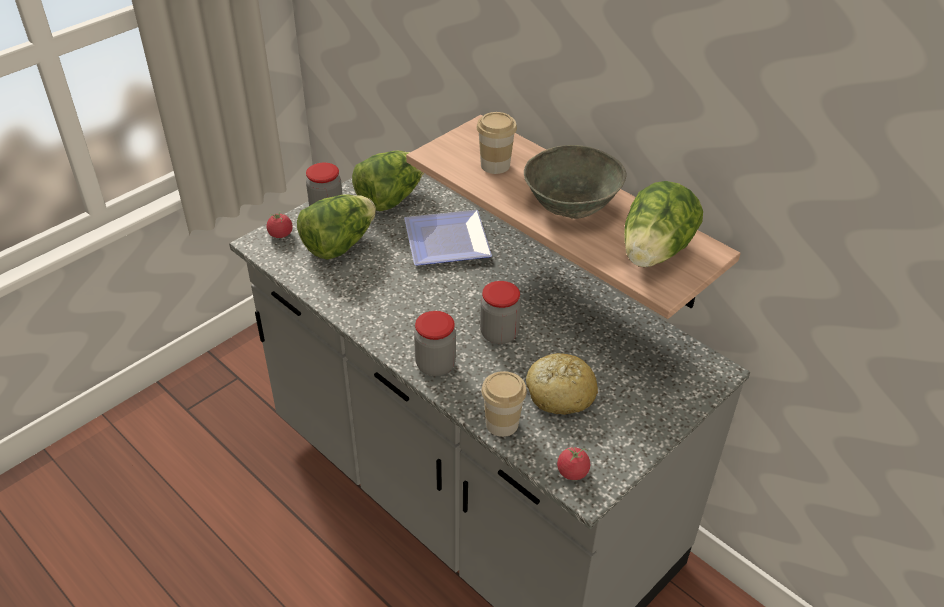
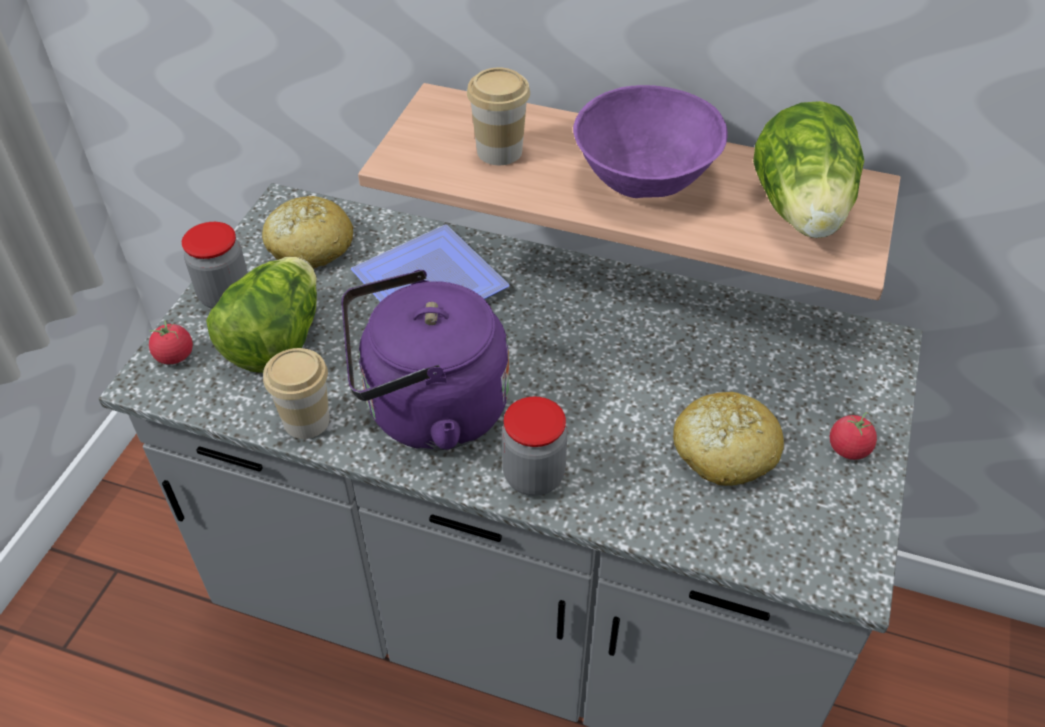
camera: 25 degrees left, 5 degrees up
lettuce [352,151,424,211] -> bread [262,196,353,268]
jar [480,281,521,344] -> none
cup [481,371,527,437] -> cup moved to [263,348,330,439]
grey bowl [524,145,627,219] -> purple bowl [573,85,727,198]
tomato [557,447,590,480] -> tomato moved to [830,412,877,460]
none -> purple kettle [342,270,509,451]

